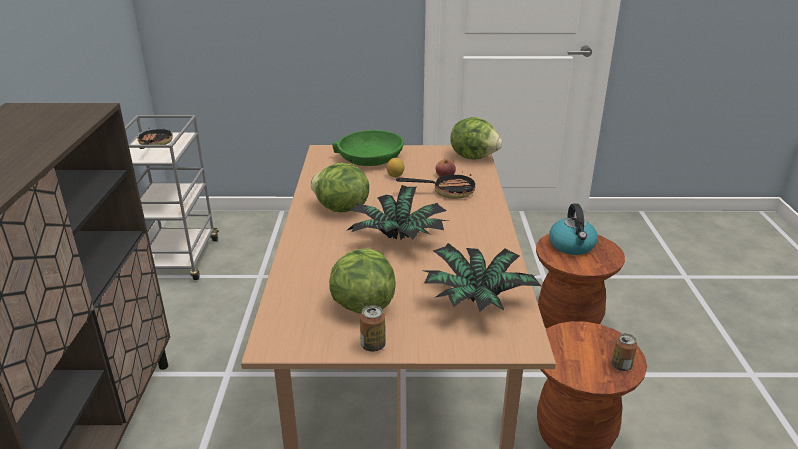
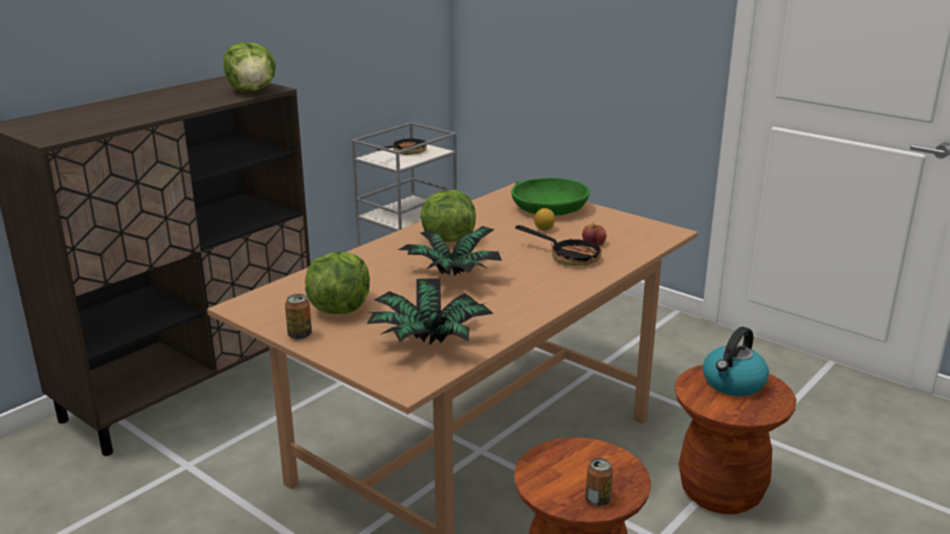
camera: 40 degrees right, 5 degrees down
lettuce [450,117,502,159] -> lettuce moved to [224,42,276,92]

